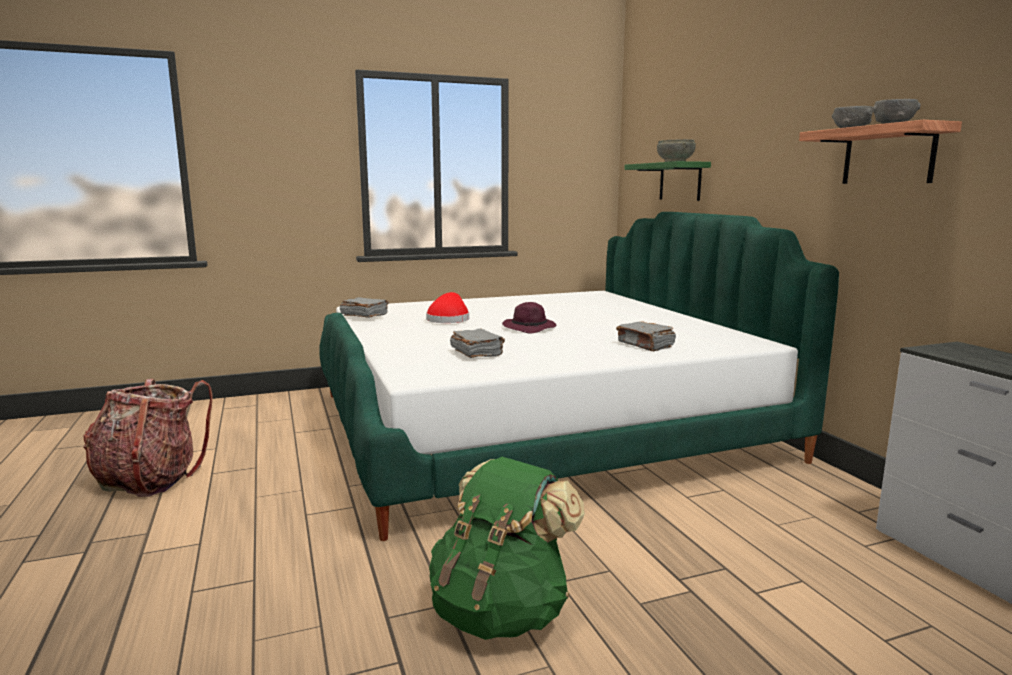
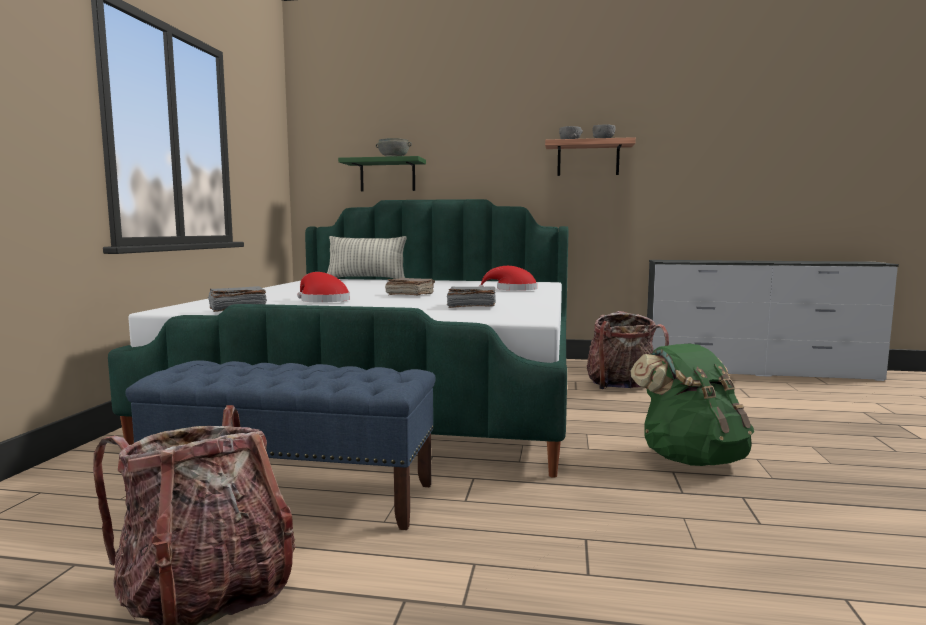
camera: 60 degrees left, 5 degrees down
purple hat [502,302,556,334] -> brown book [385,278,435,295]
grey book [616,321,676,351] -> red hat [478,266,537,291]
none -> blue bench [126,361,436,530]
none -> pillow [327,236,407,279]
none -> backpack [586,311,669,389]

